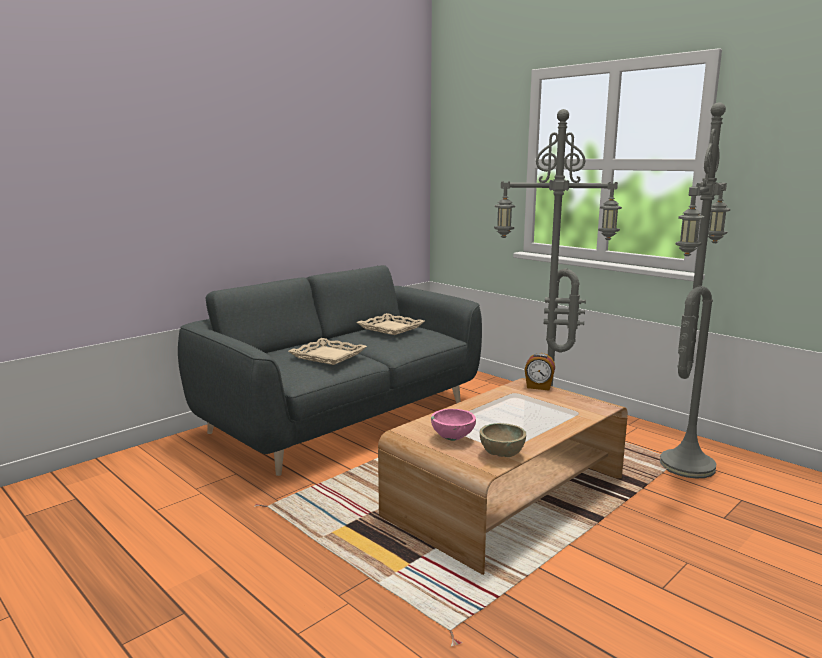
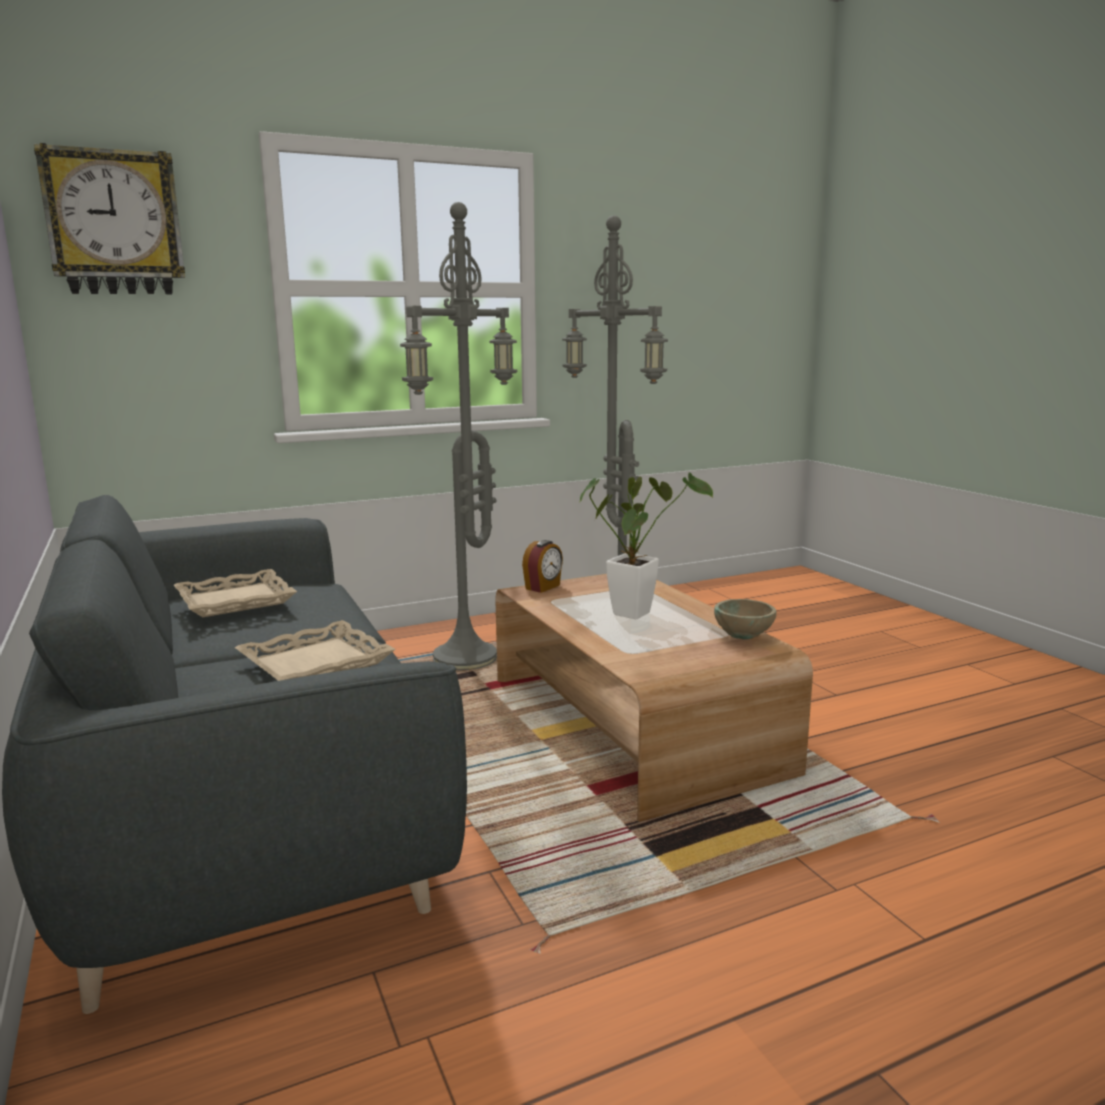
camera: 70 degrees left, 0 degrees up
pink bowl [431,409,476,441] -> none
none -> wall clock [34,143,185,294]
none -> potted plant [579,472,713,619]

